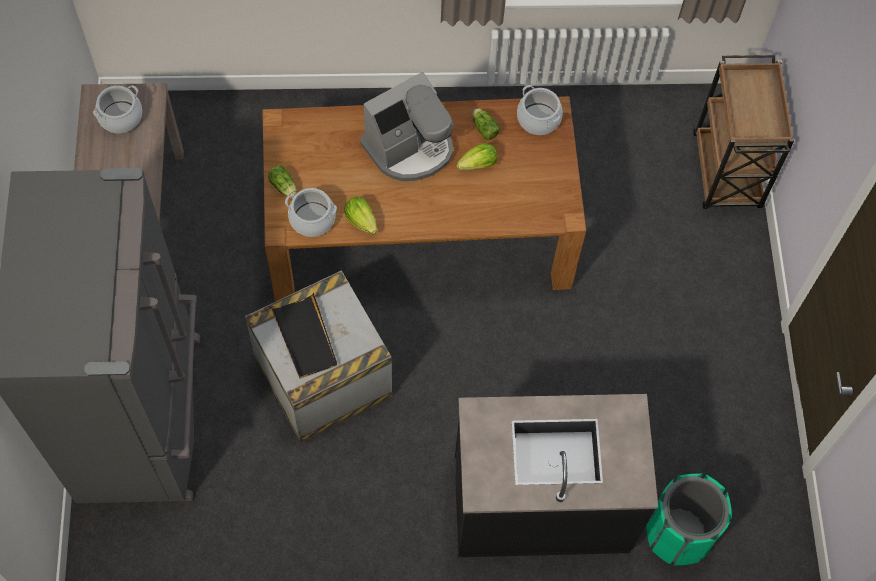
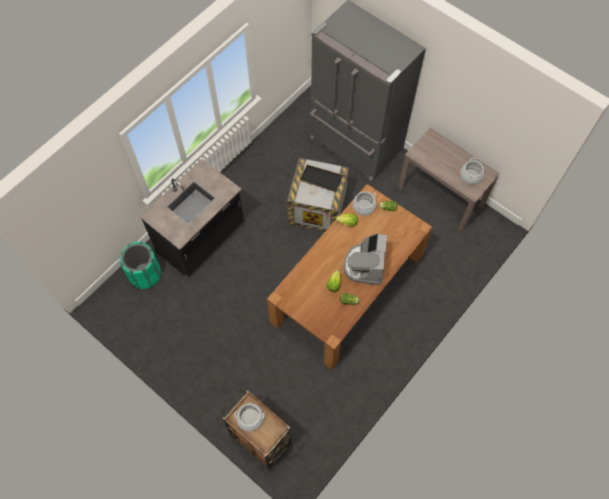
camera: 135 degrees right, 0 degrees up
cooking pot [517,85,563,135] -> cooking pot moved to [234,403,264,431]

